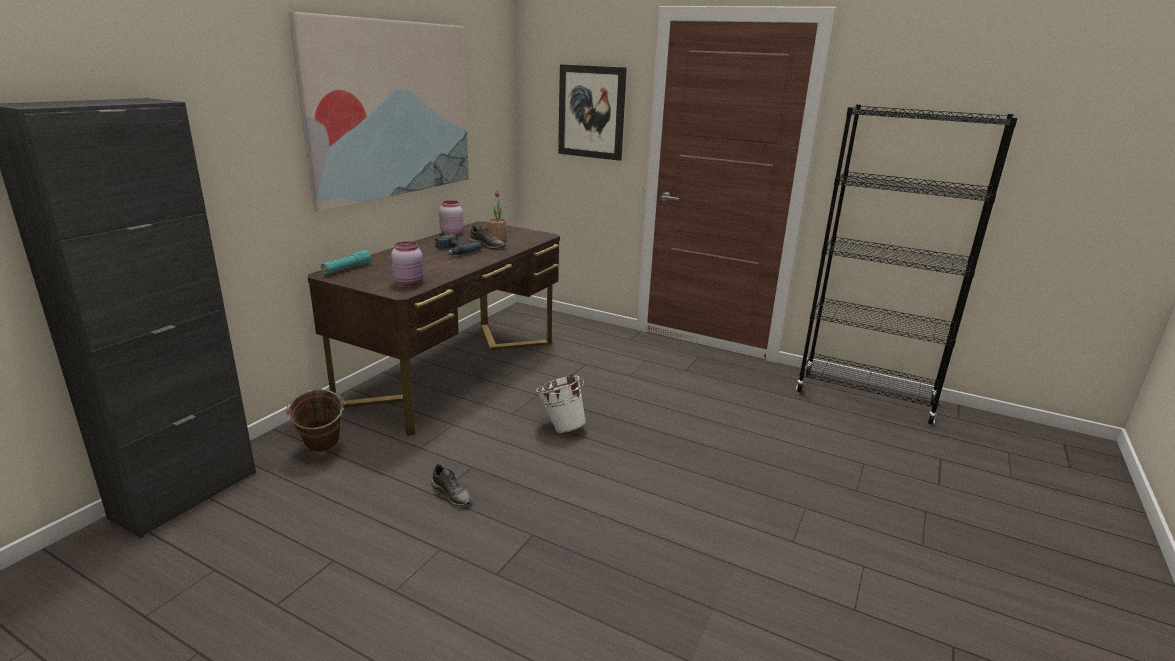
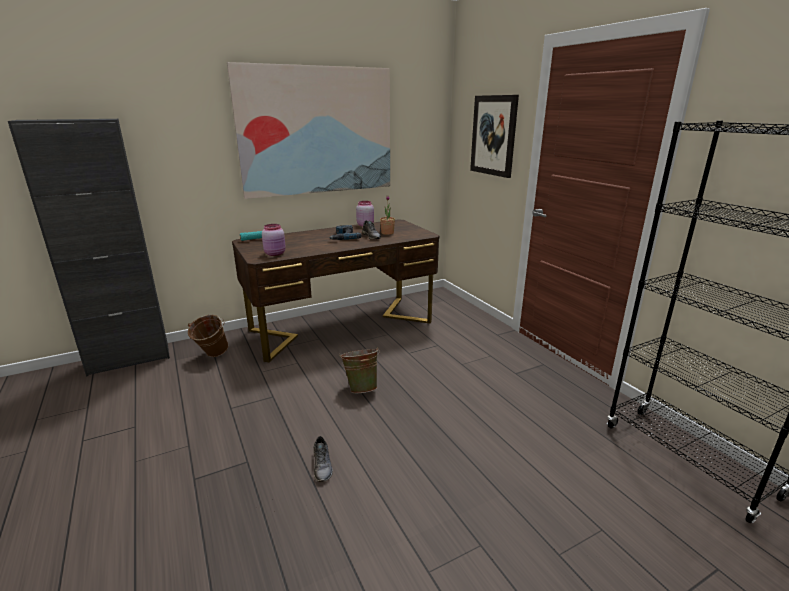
camera: 35 degrees right, 0 degrees up
grey shoe [431,464,471,506] -> grey shoe moved to [314,436,333,482]
white bucket [536,373,586,433] -> green bucket [339,347,380,393]

